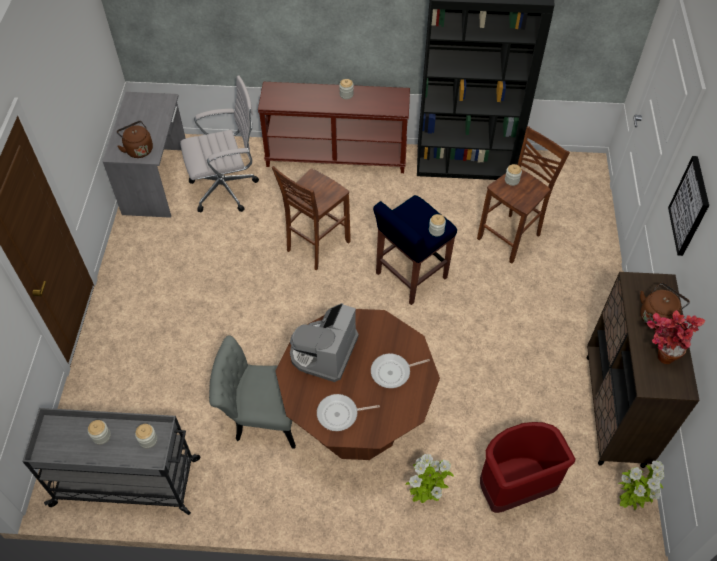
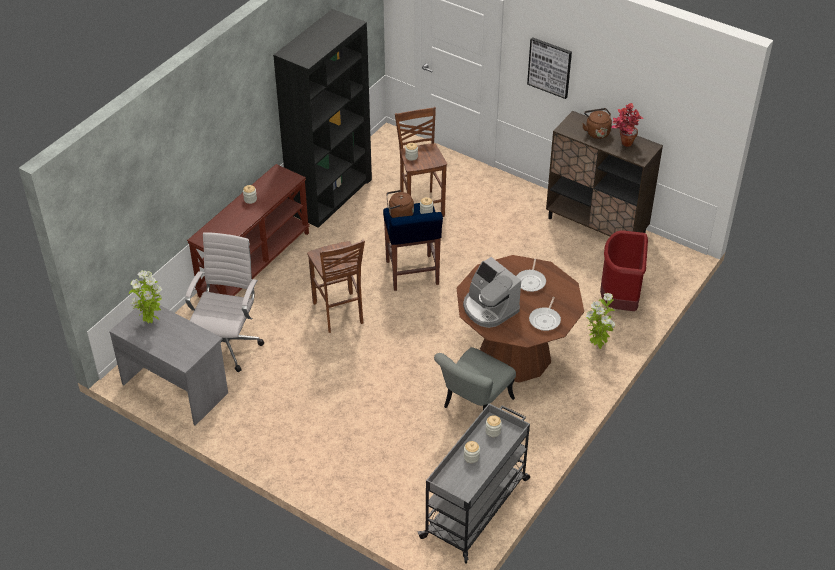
camera: 60 degrees left, 10 degrees down
brown kettle [117,121,153,158] -> brown kettle moved to [386,190,414,218]
potted plant [618,461,665,510] -> potted plant moved to [129,270,162,323]

